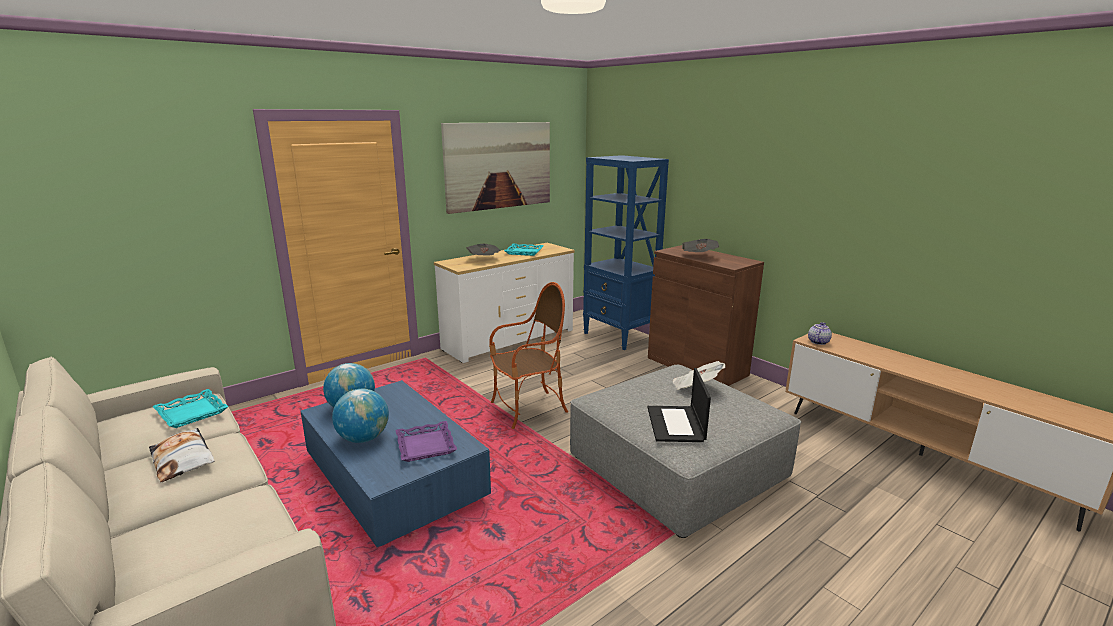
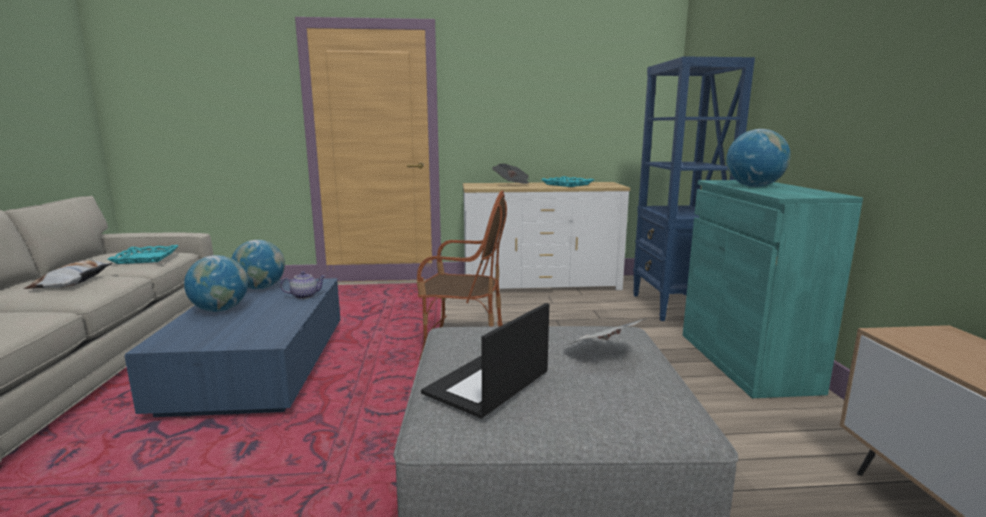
camera: 35 degrees right, 5 degrees down
purple tray [395,421,457,462] -> none
picture [441,122,550,214] -> none
brown cabinet [648,245,764,386] -> turquoise cabinet [683,180,863,398]
newspaper [682,239,720,252] -> globe [726,129,791,187]
teapot [808,322,832,345] -> teapot moved to [280,271,326,299]

